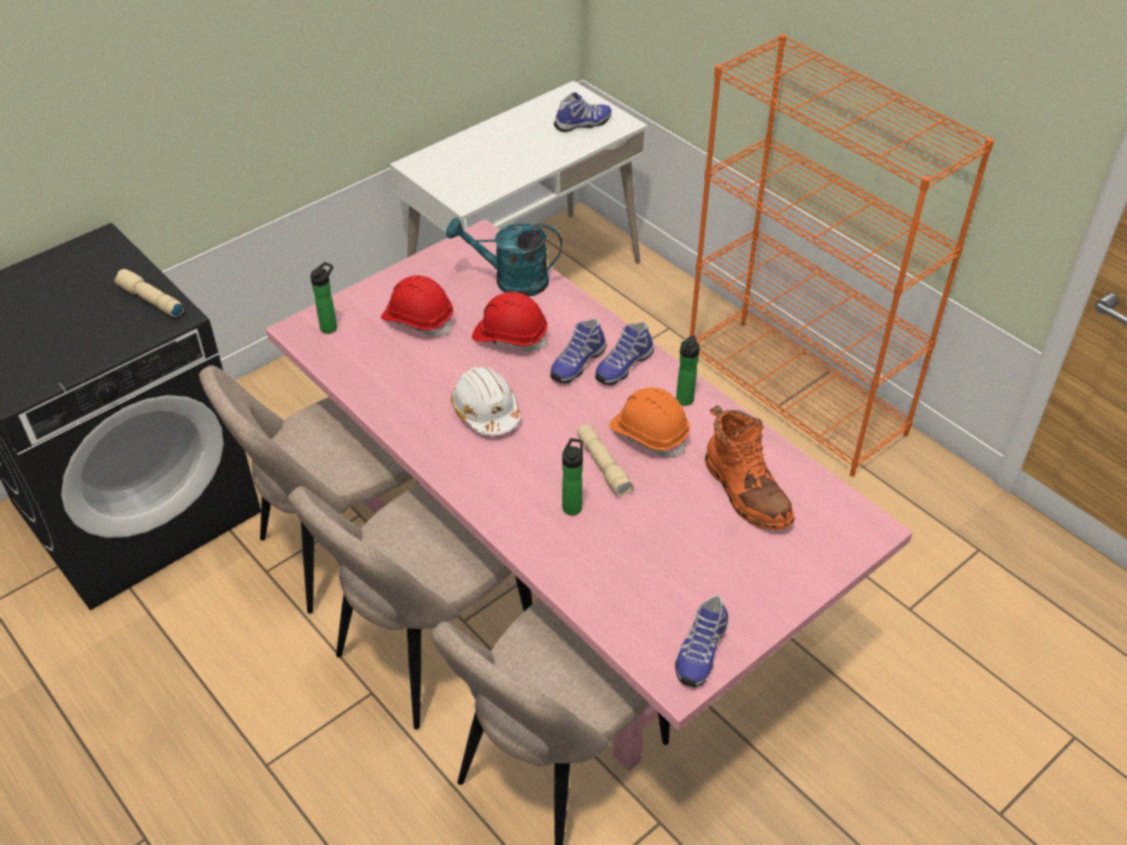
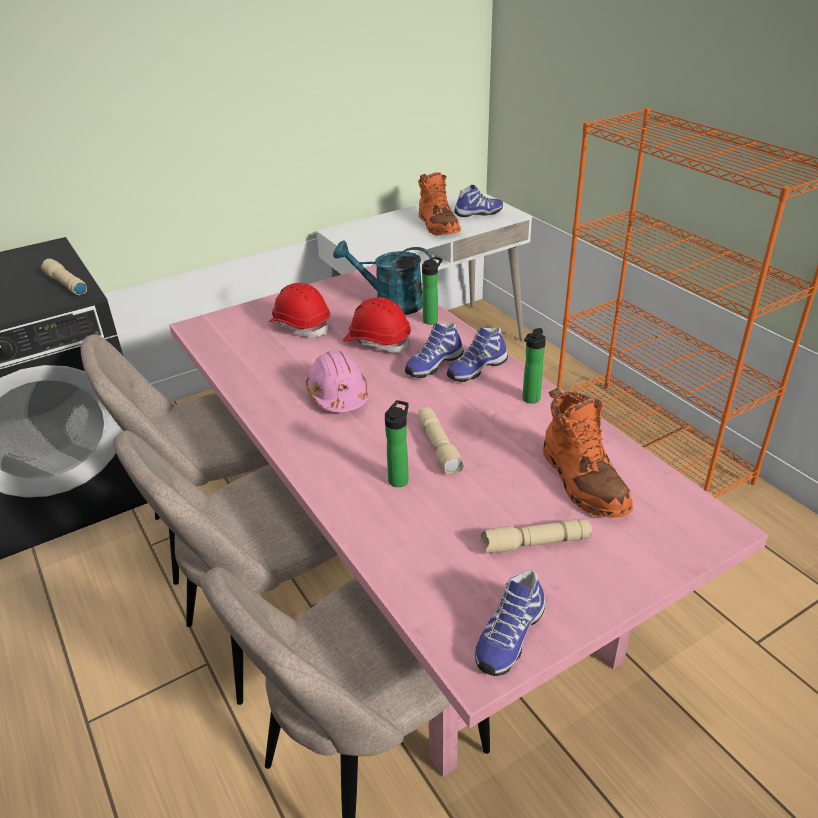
camera: 10 degrees right, 10 degrees down
bottle [310,262,337,334] -> bottle moved to [422,257,442,325]
white hard hat [451,366,521,436] -> pink hard hat [306,351,368,412]
orange hard hat [609,388,690,458] -> none
none -> orange boot [418,172,461,236]
none -> beige flashlight [481,519,592,554]

